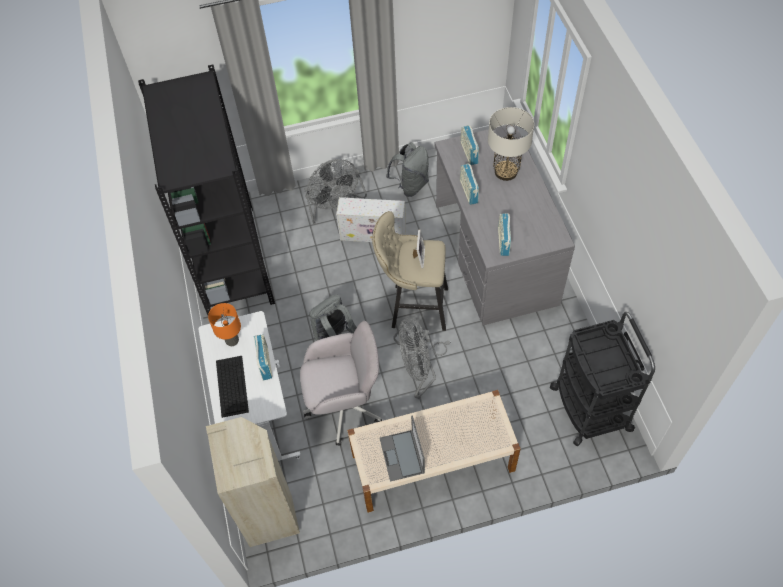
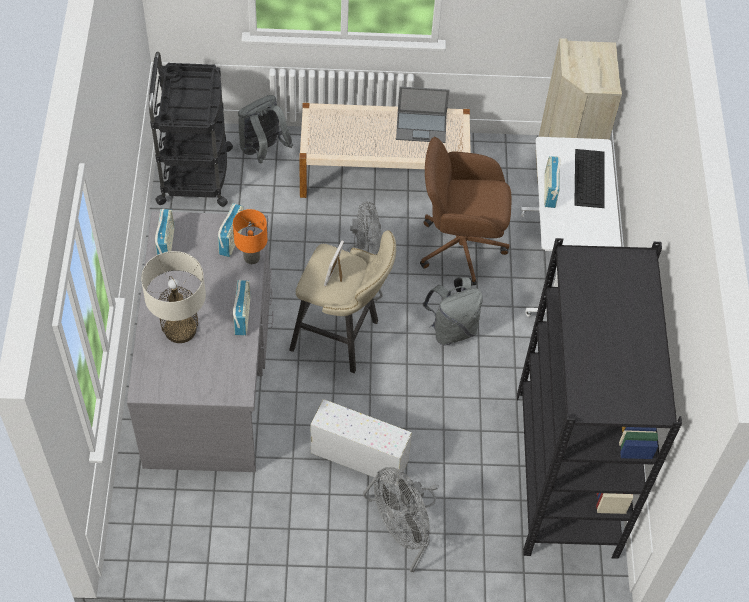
camera: 170 degrees left, 0 degrees up
orange table lamp [208,303,241,346] -> orange table lamp moved to [233,209,267,264]
grey office chair [300,321,382,446] -> brown office chair [420,137,511,286]
grey fan [304,159,367,224] -> grey fan turned 105 degrees counterclockwise [363,467,437,572]
laptop [380,415,425,482] -> laptop turned 90 degrees clockwise [396,86,449,143]
grey backpack [386,143,429,197] -> grey backpack moved to [238,95,293,163]
radio [460,125,479,165] -> radio moved to [155,209,175,255]

